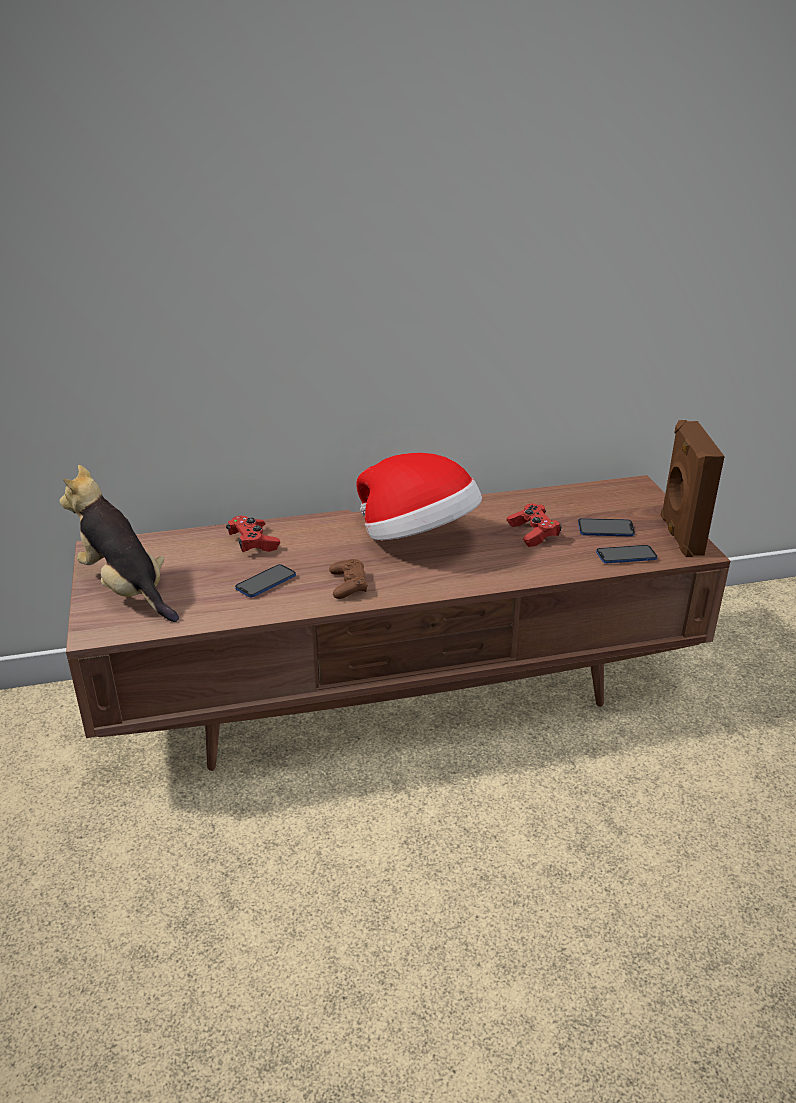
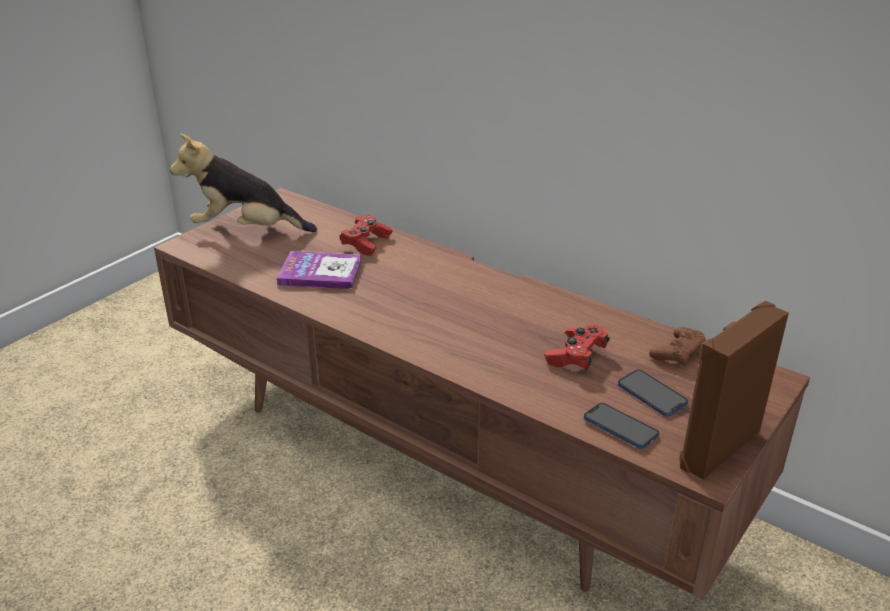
camera: 50 degrees right, 0 degrees up
plush toy [60,465,179,622] -> plush toy turned 90 degrees counterclockwise [170,133,317,232]
phone [235,564,296,597] -> book [277,251,362,289]
brown game controller [329,559,368,599] -> brown game controller moved to [649,327,706,367]
hat [356,453,482,541] -> none

